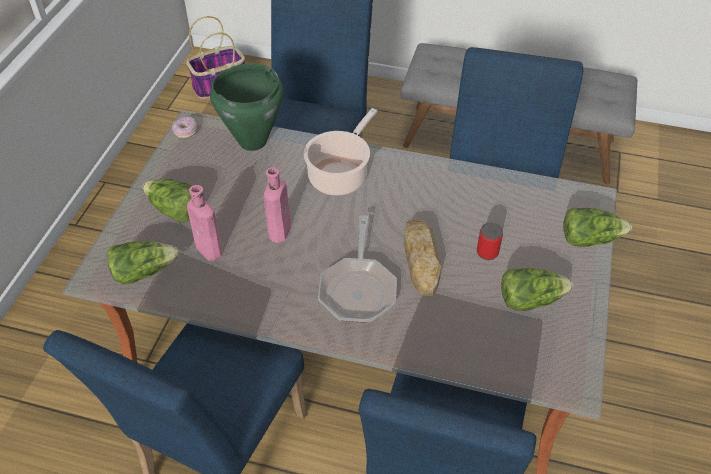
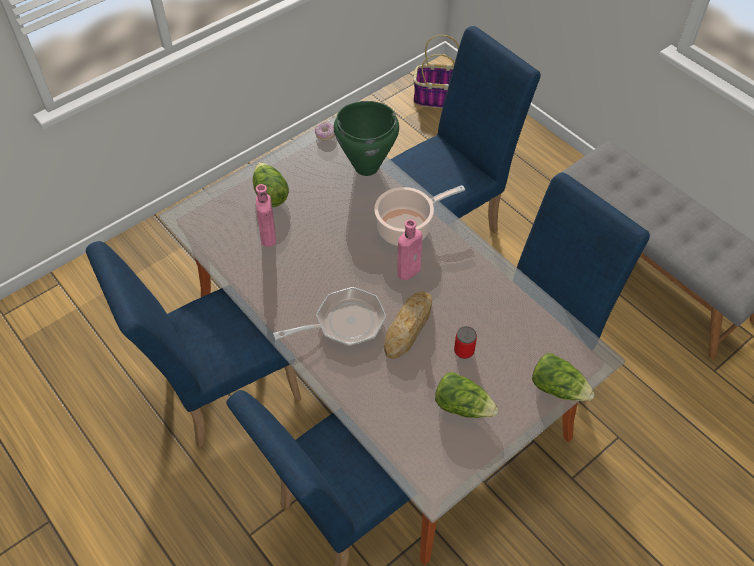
camera: 35 degrees right, 5 degrees up
lettuce [107,241,179,284] -> none
pink bottle [263,167,291,243] -> pink bottle moved to [397,219,422,280]
frying pan [318,215,397,322] -> frying pan turned 150 degrees counterclockwise [273,287,386,346]

